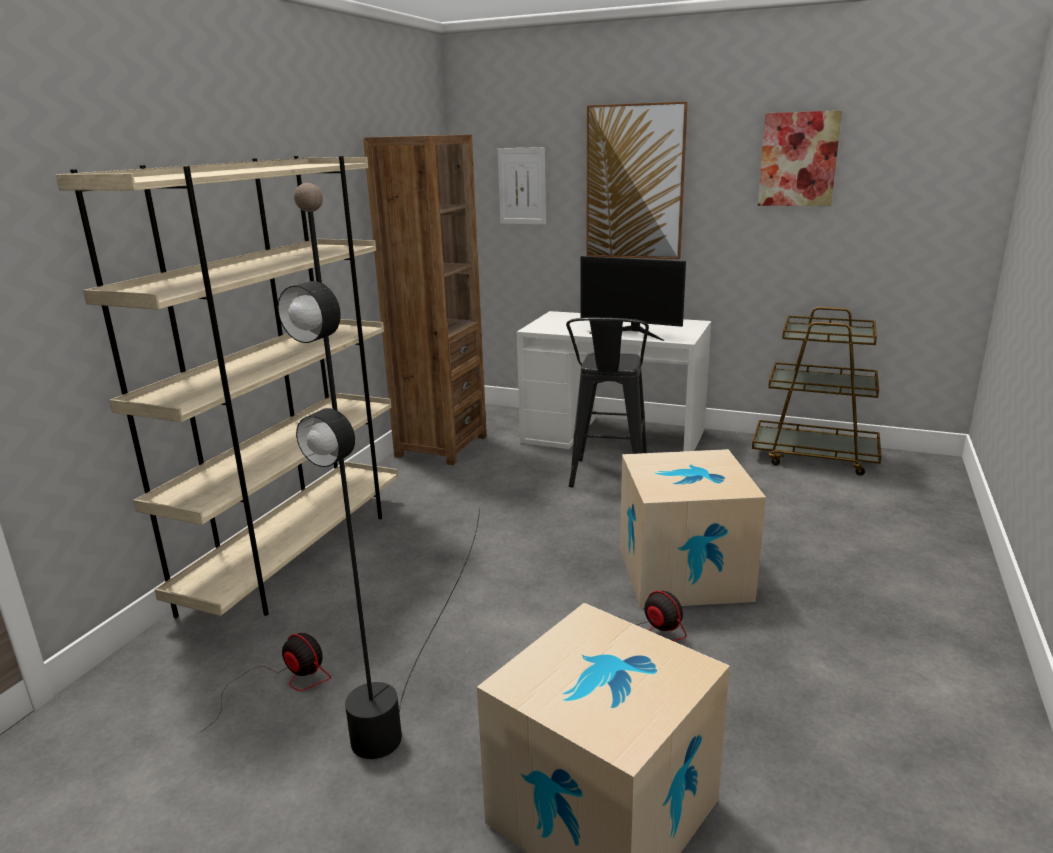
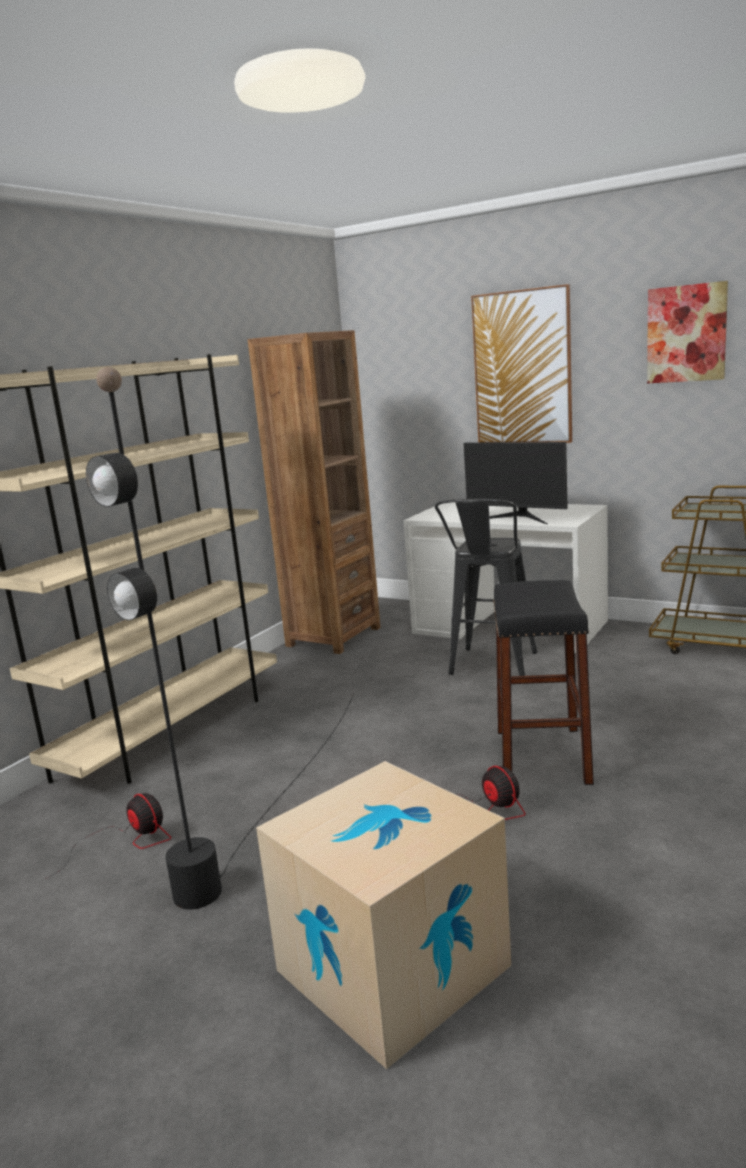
camera: 10 degrees right, 5 degrees down
picture [498,147,546,225] -> none
cardboard box [620,449,766,608] -> black stool [493,580,594,785]

